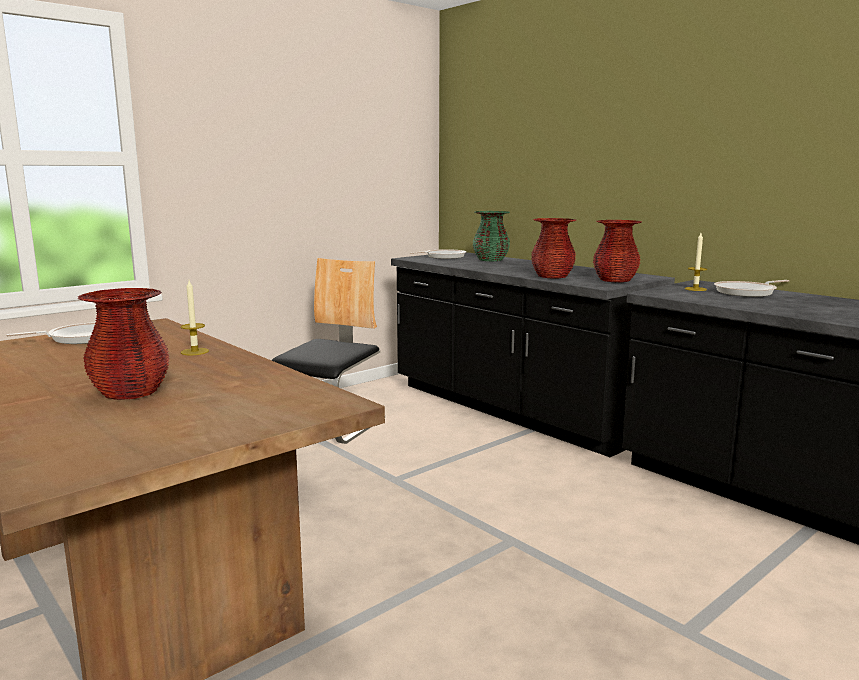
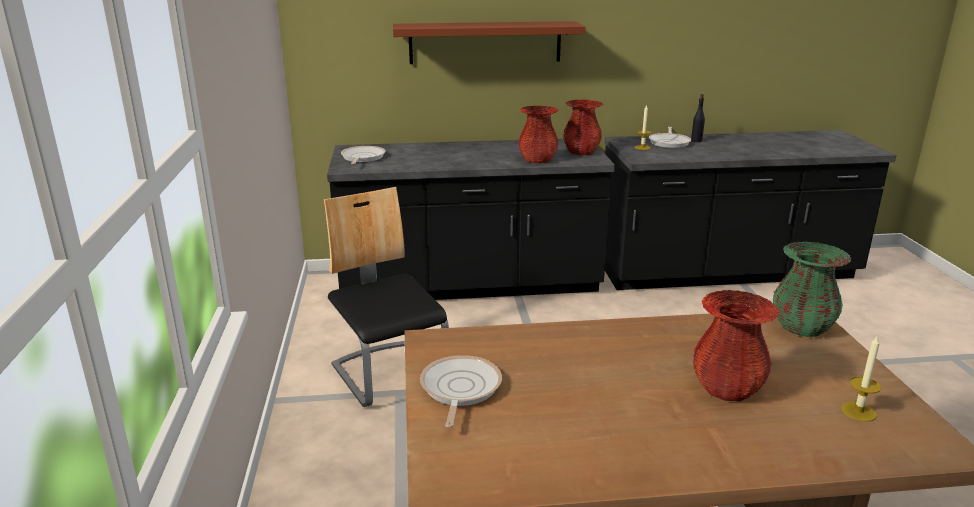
camera: 55 degrees left, 10 degrees up
candle [181,280,209,355] -> candle moved to [841,335,881,422]
green vase [473,211,510,261] -> green vase moved to [773,242,851,337]
none -> brown shelf [393,21,585,64]
none -> black bottle [691,94,705,142]

